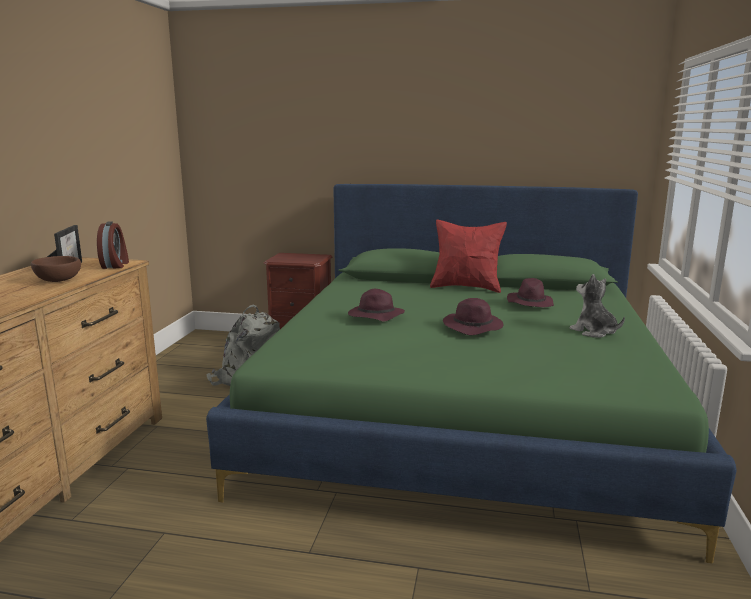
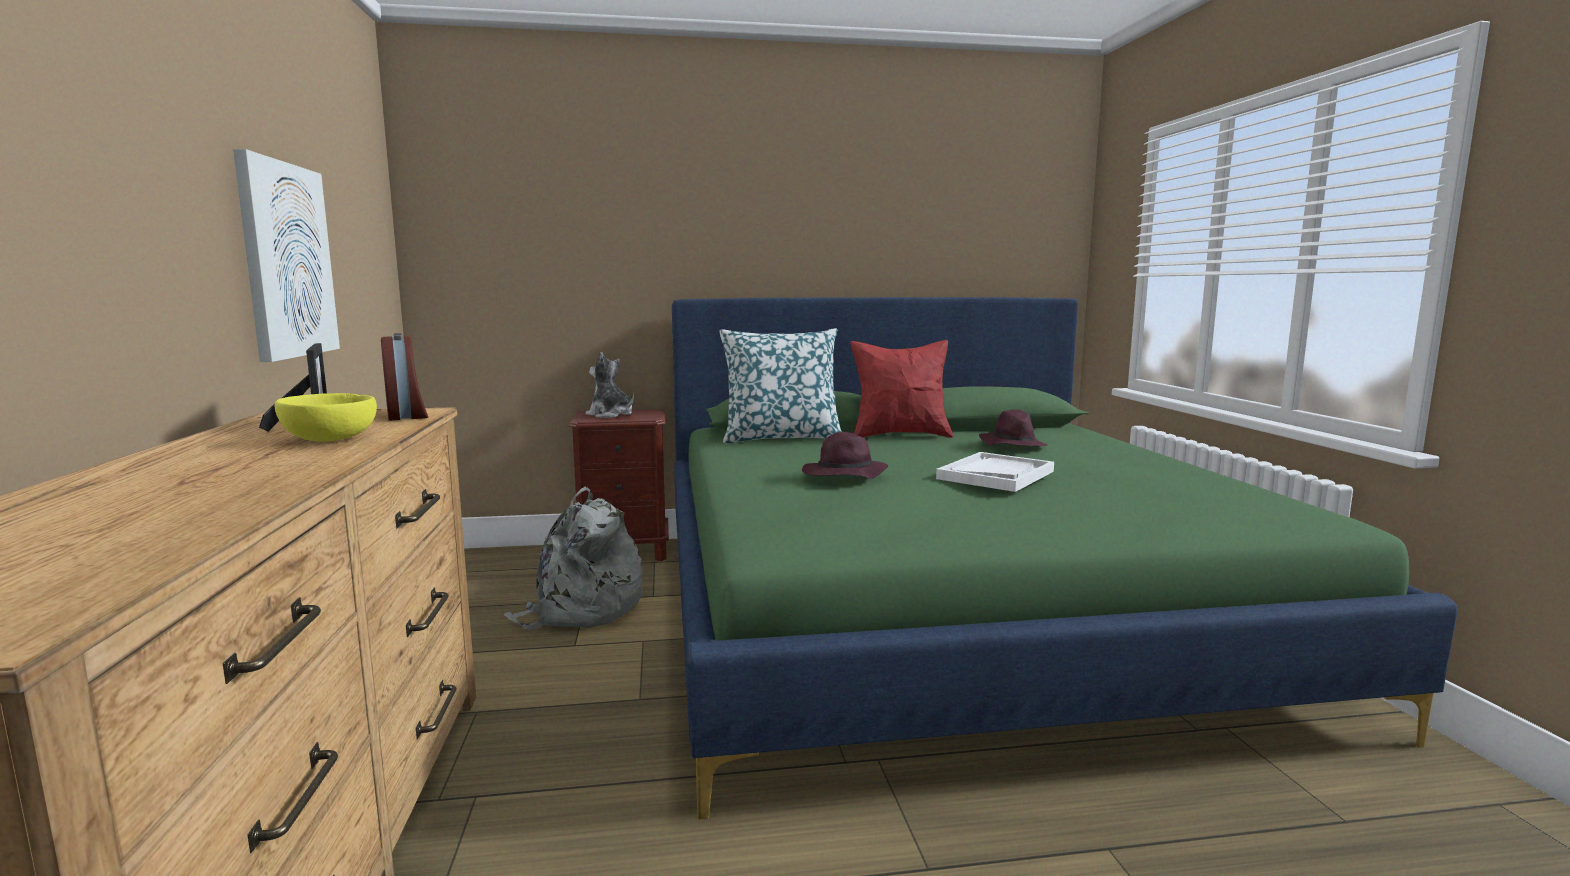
camera: 20 degrees left, 5 degrees down
brown bowl [31,256,81,282] -> yellow bowl [275,393,377,441]
purple hat [443,298,504,335] -> white tray [936,452,1054,492]
plush toy [570,274,625,338] -> plush toy moved to [586,352,634,418]
none -> picture [233,149,340,362]
none -> pillow [720,328,842,444]

